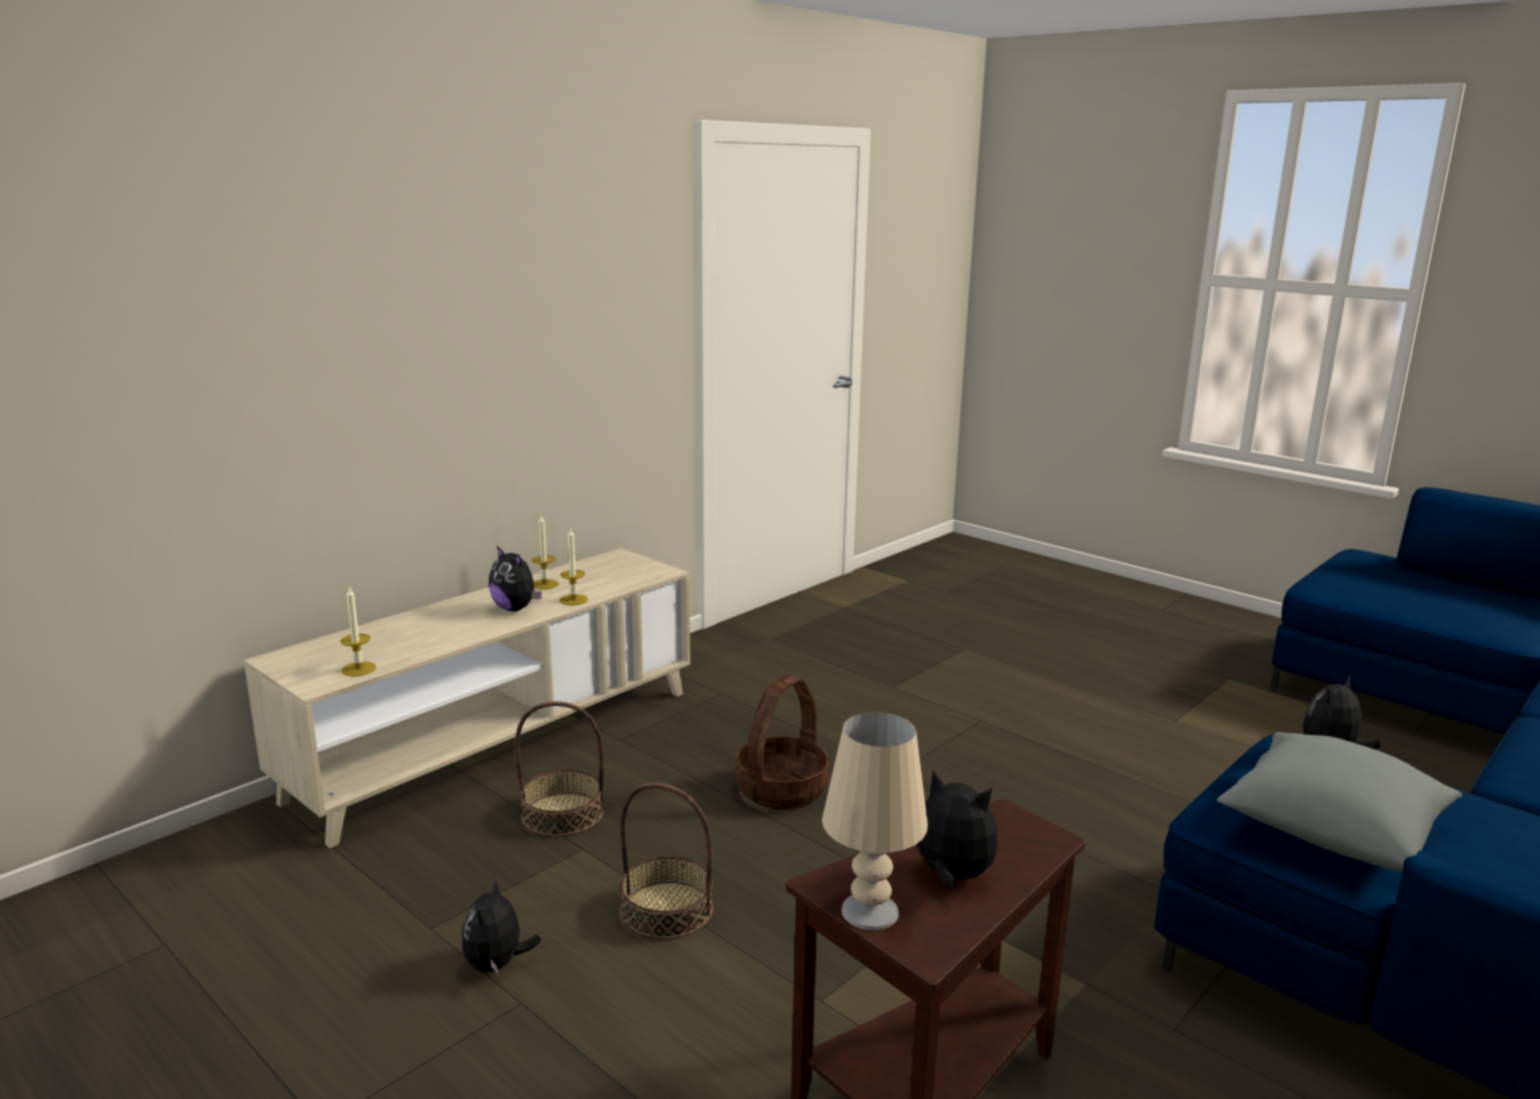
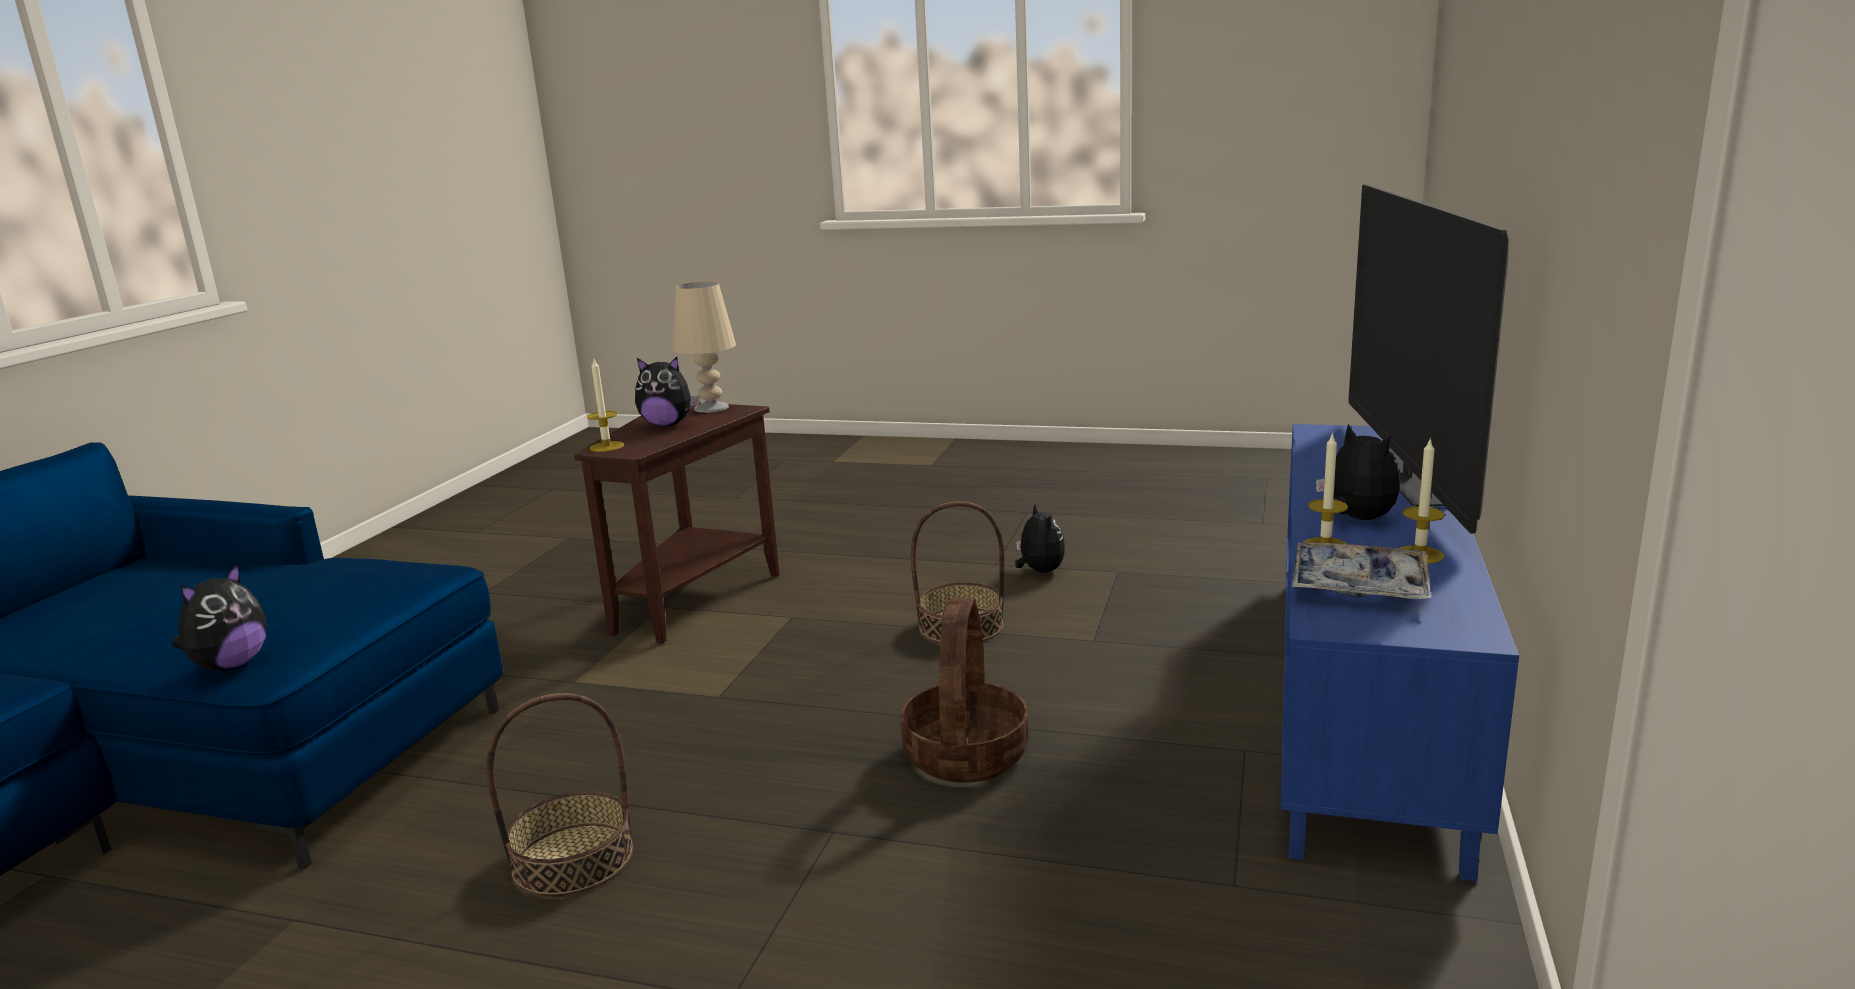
camera: 155 degrees right, 0 degrees up
beige tv stand [244,548,690,848] -> blue tv stand [1281,424,1519,882]
candle [340,586,376,676] -> candle moved to [588,359,624,452]
plush toy [489,546,542,611] -> plush toy turned 45 degrees clockwise [1316,424,1400,520]
basket [515,701,604,837] -> basket moved to [486,693,633,897]
grey pillow [1217,732,1462,872] -> none
none -> tray [1292,543,1431,599]
none -> television [1348,184,1508,533]

